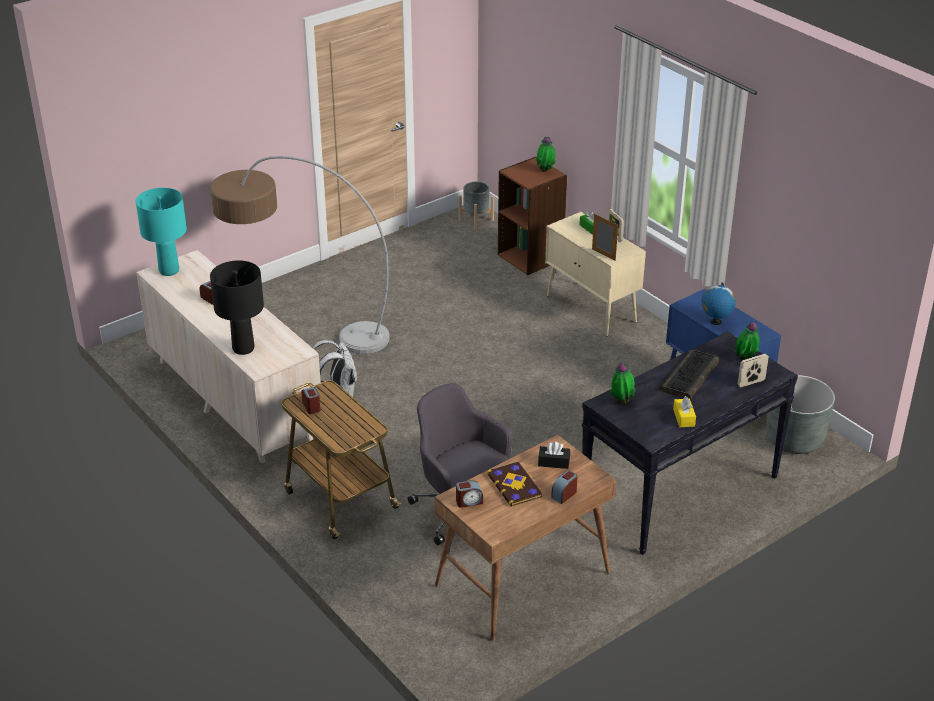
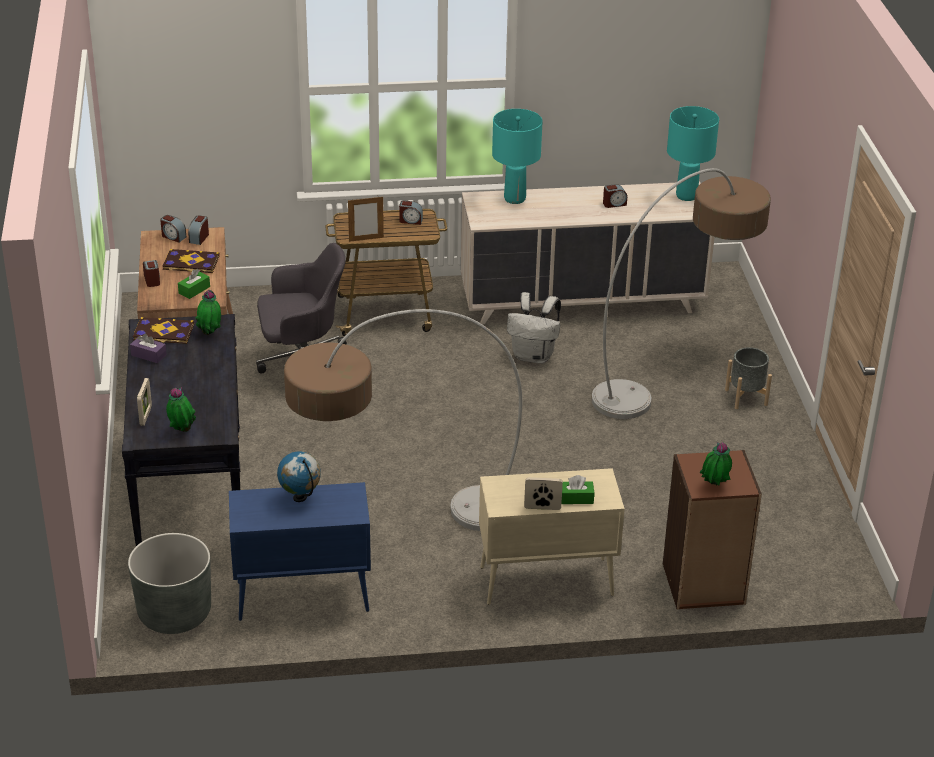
camera: 120 degrees right, 0 degrees up
black table lamp [210,260,264,355] -> turquoise table lamp [492,109,543,204]
grey planter [459,181,494,229] -> grey planter moved to [725,347,772,409]
black tissue box [538,442,570,469] -> green tissue box [178,269,210,299]
picture frame [592,214,618,261] -> picture frame moved to [348,197,384,242]
keyboard [660,349,719,400] -> none
yellow tissue box [673,396,696,427] -> purple tissue box [130,334,167,363]
none -> book [133,317,194,344]
none -> alarm clock [160,215,186,243]
none -> floor lamp [284,309,522,531]

